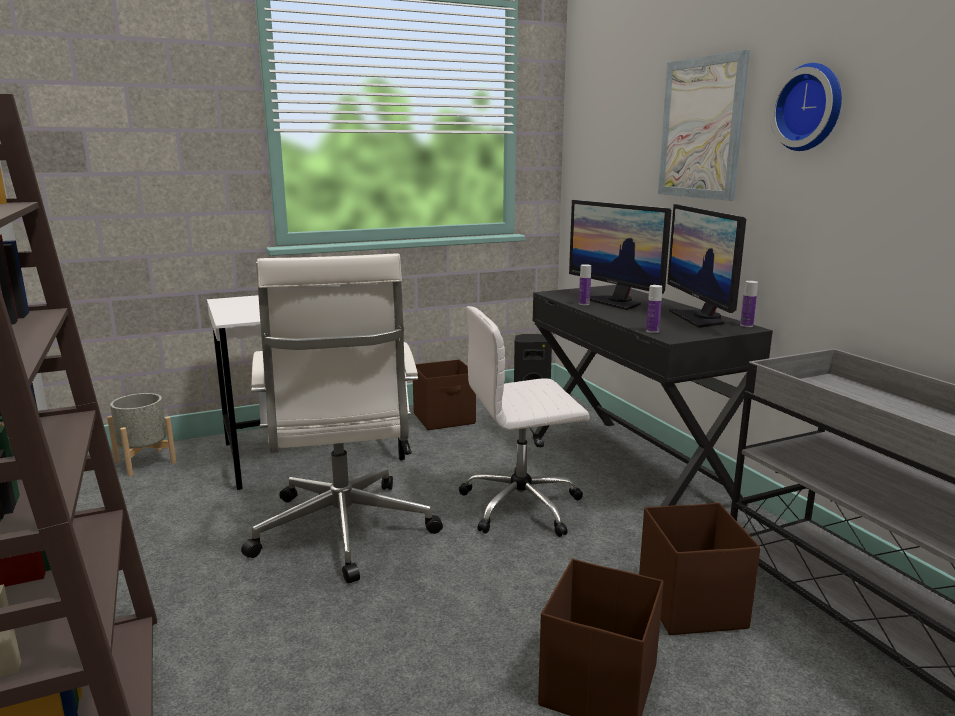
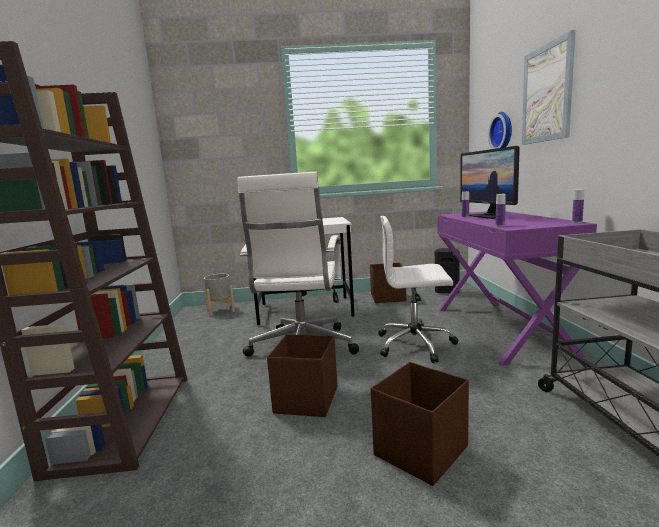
camera: 20 degrees right, 5 degrees down
black desk [531,285,773,506] -> purple desk [437,211,597,366]
brown storage box [639,503,760,635] -> brown storage box moved to [267,334,338,417]
monitor [667,204,746,328] -> none
wall clock [770,63,842,151] -> wall clock moved to [488,112,512,149]

